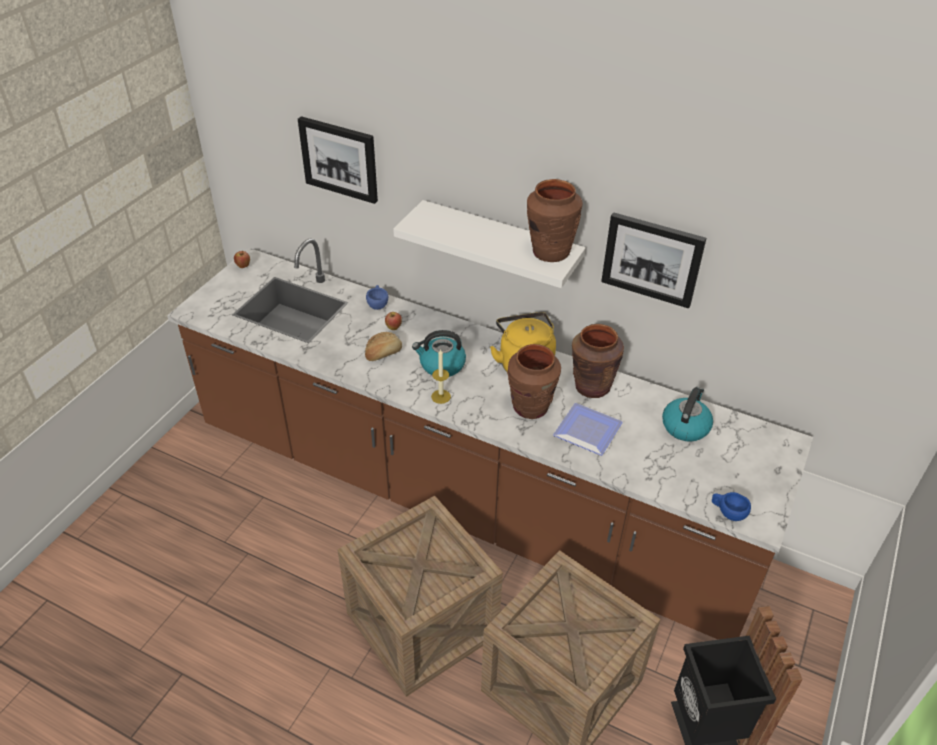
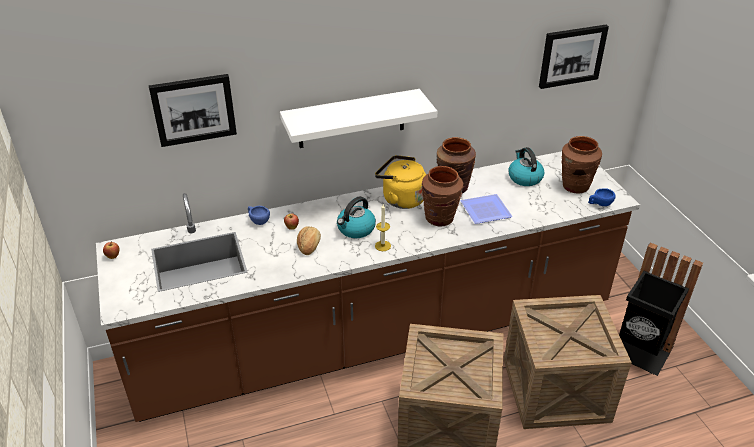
camera: 45 degrees left, 5 degrees down
brown vase [527,179,583,262] -> brown vase moved to [561,136,602,193]
picture [601,212,706,309] -> picture moved to [539,25,609,89]

